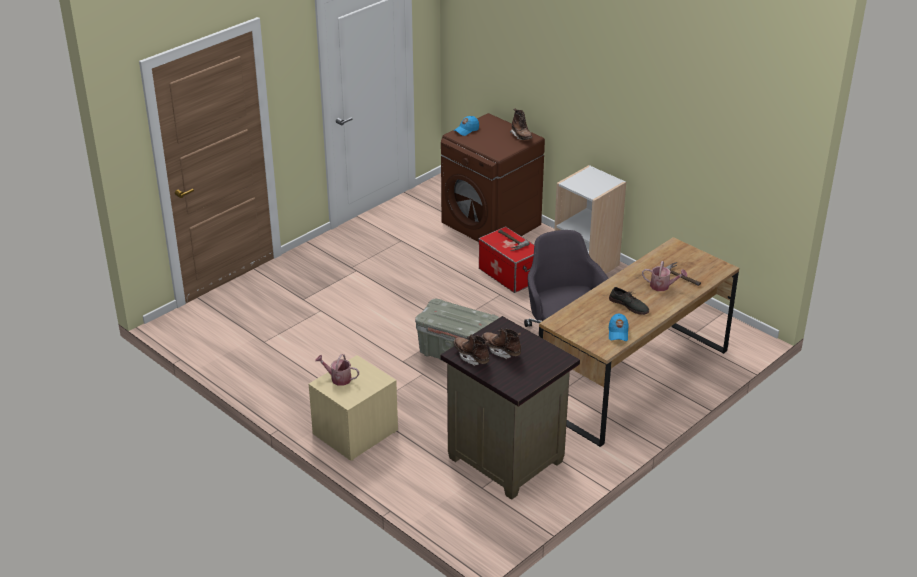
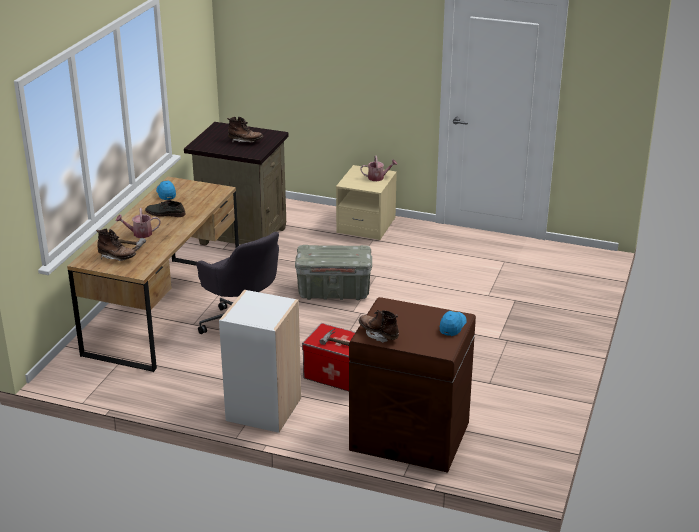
camera: 155 degrees right, 5 degrees down
brown boot [453,335,489,366] -> brown boot moved to [96,229,136,261]

